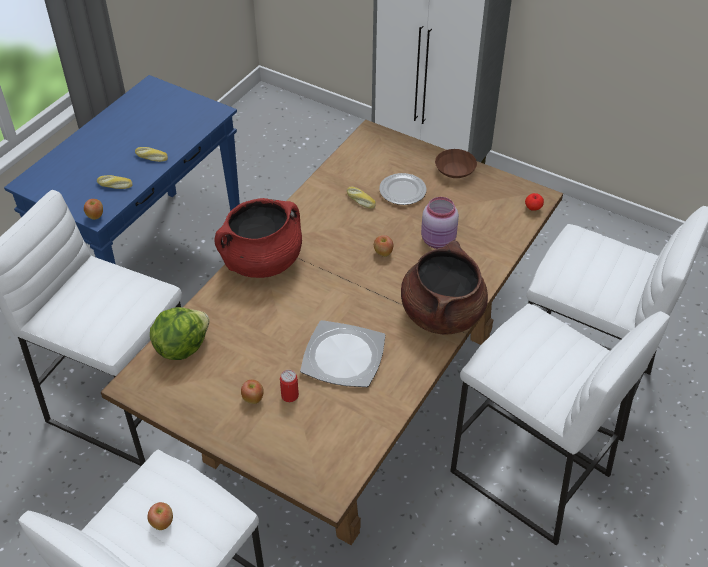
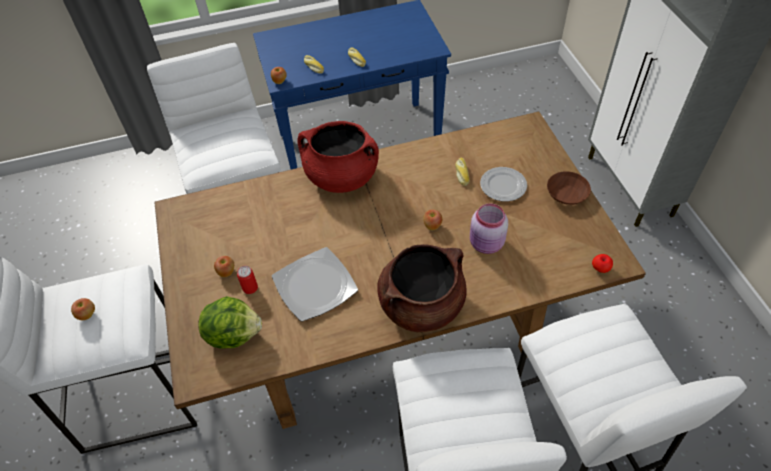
camera: 45 degrees right, 5 degrees up
lettuce [150,307,210,360] -> lettuce moved to [198,296,262,349]

